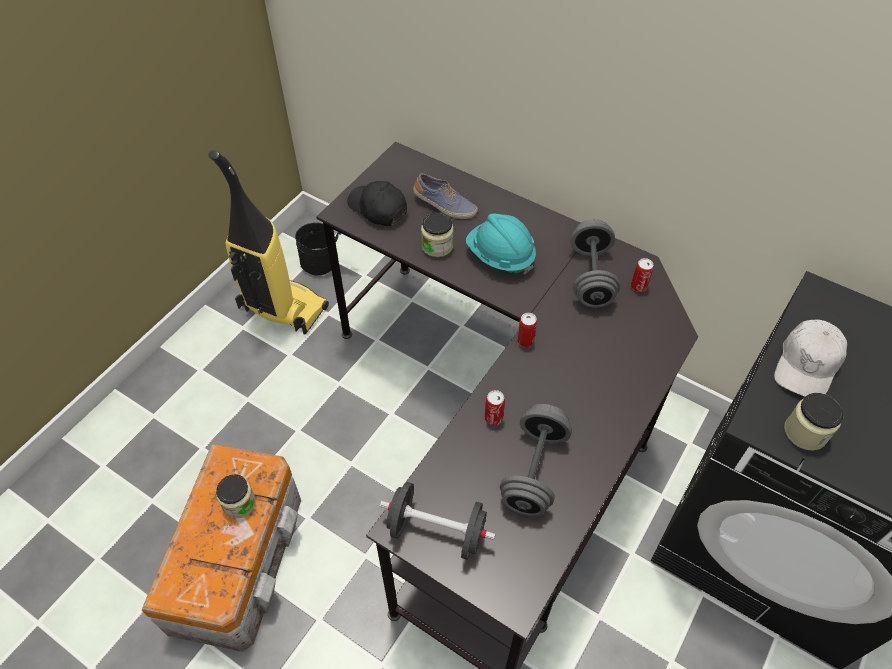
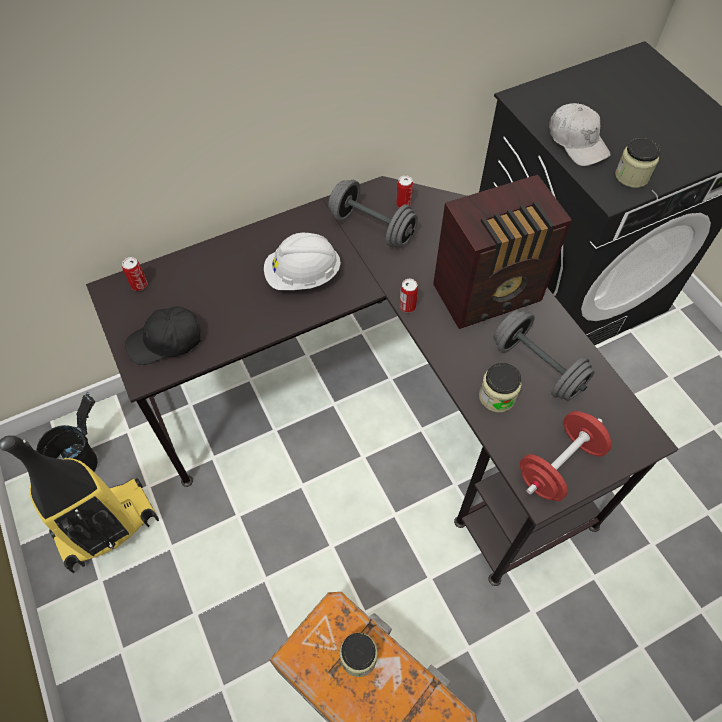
camera: 60 degrees left, 5 degrees up
black dumbbell [380,482,495,560] -> red dumbbell [520,411,612,501]
shoe [413,173,478,219] -> none
jar [421,212,454,257] -> jar moved to [479,363,522,412]
turquoise hard hat [466,214,536,275] -> white hard hat [264,233,341,290]
can [485,390,505,425] -> can moved to [122,257,147,291]
none -> radio [433,175,572,329]

